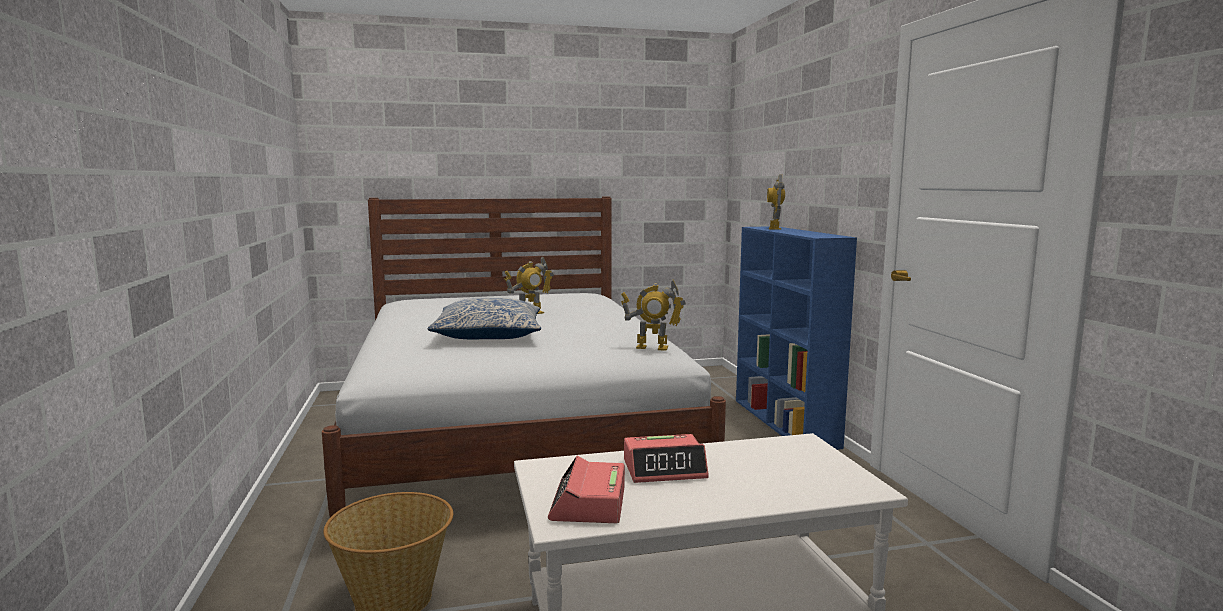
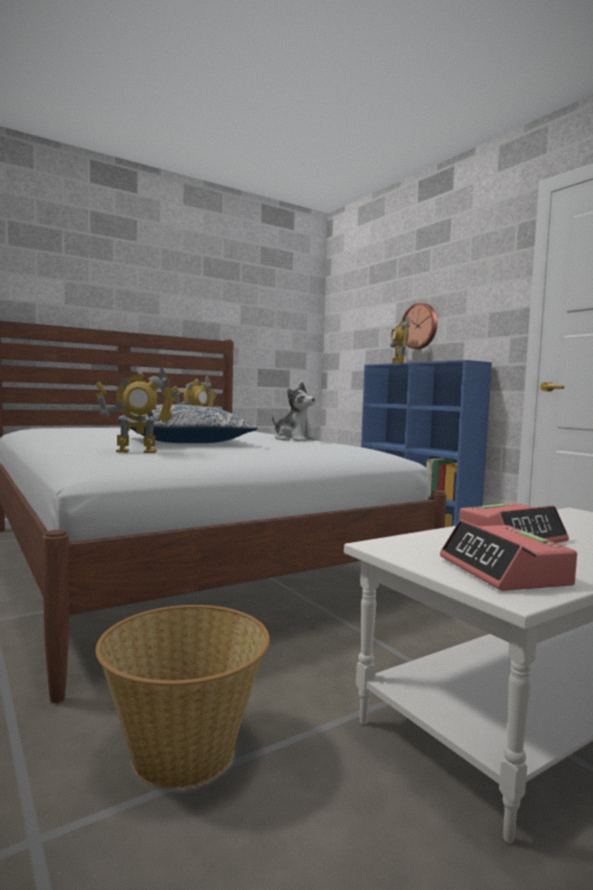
camera: 20 degrees left, 5 degrees down
toy robot [621,279,686,351] -> toy robot moved to [95,367,178,453]
none -> plush toy [272,382,317,441]
none -> wall clock [402,303,438,349]

